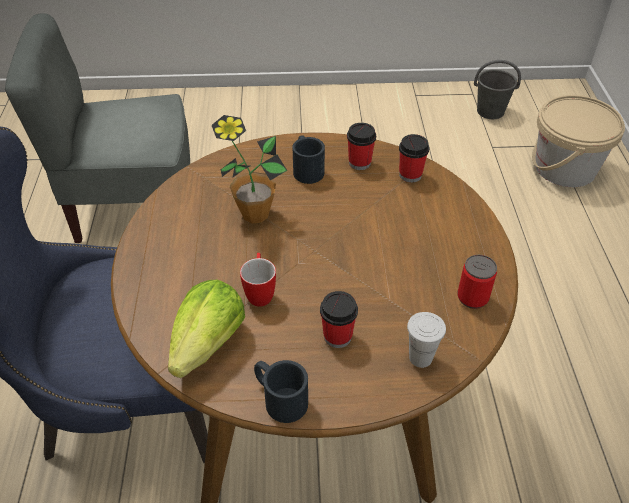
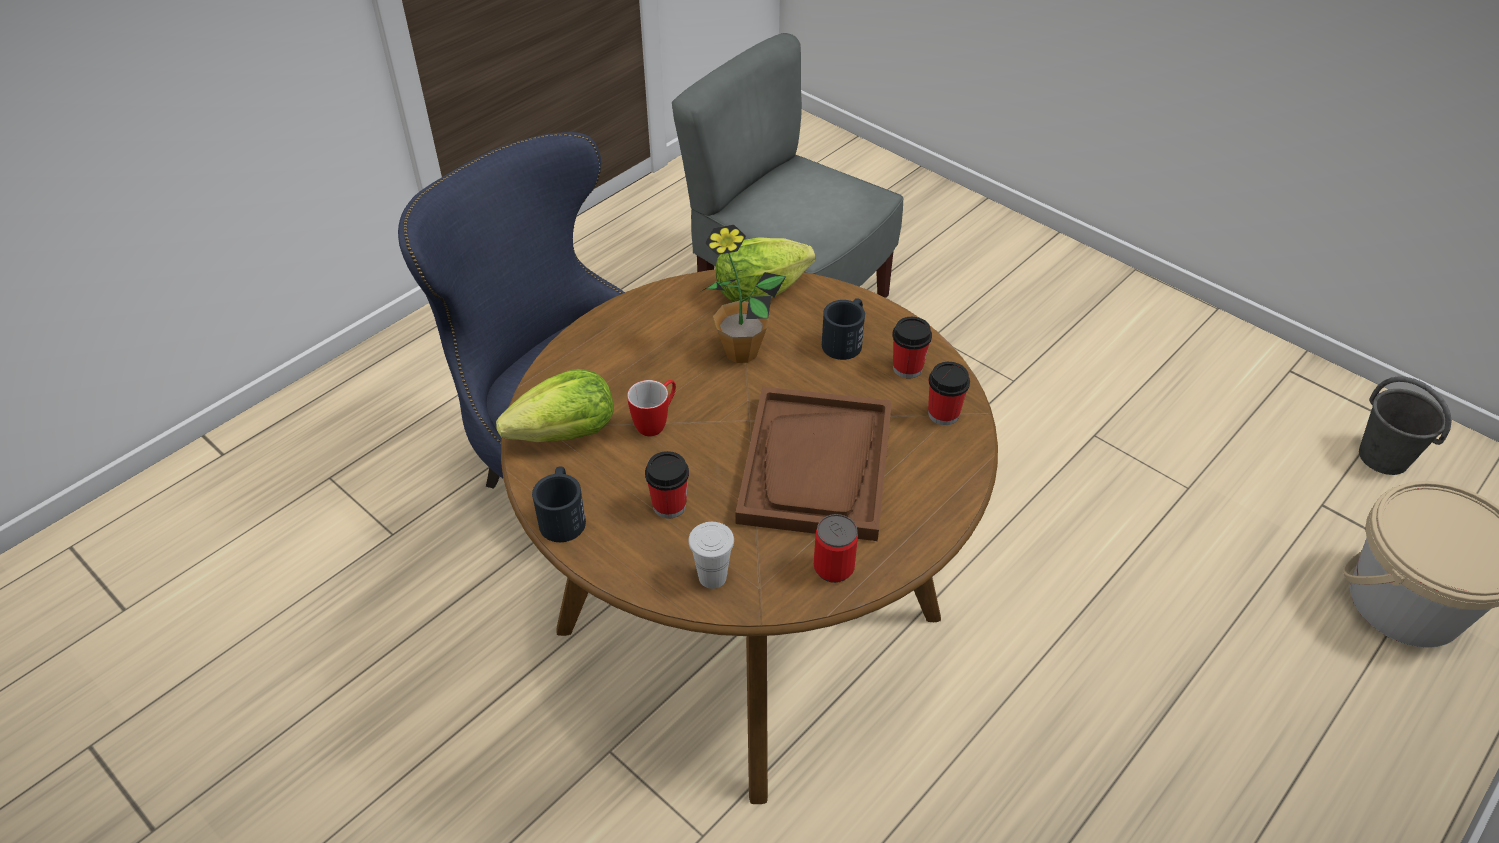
camera: 45 degrees right, 0 degrees up
none -> lettuce [715,237,815,302]
none -> brown tray [736,387,892,541]

